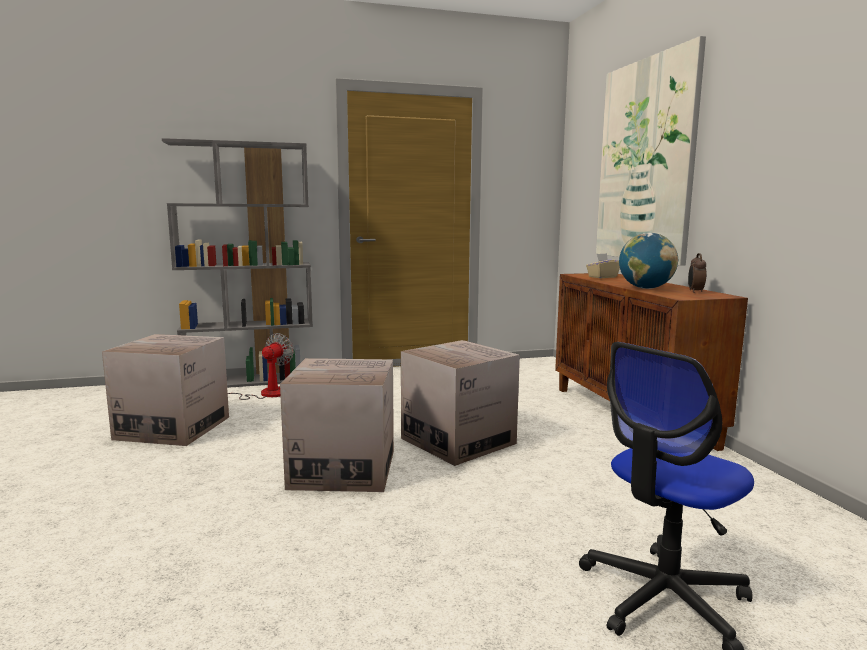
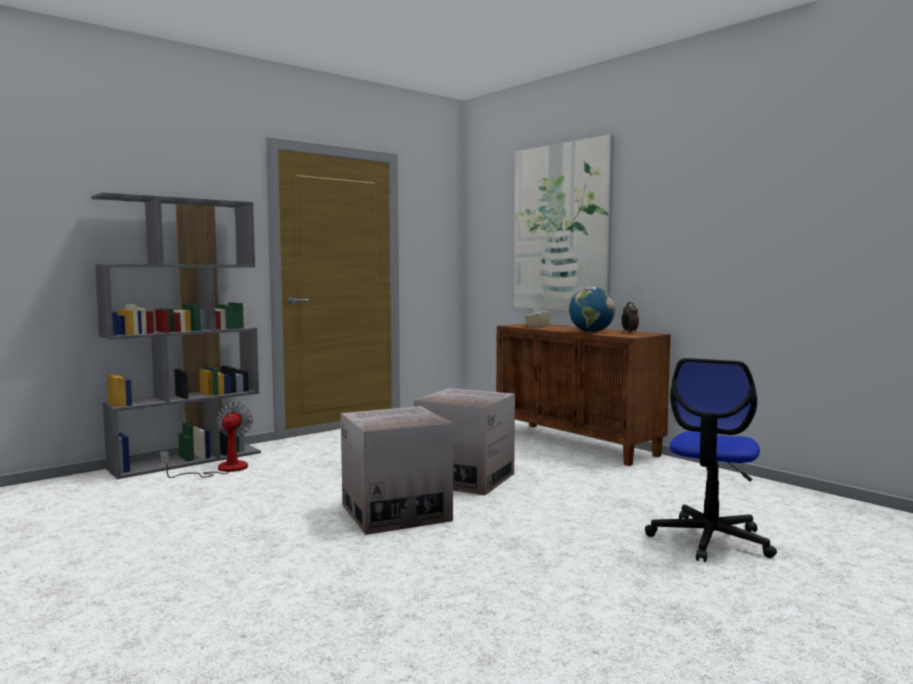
camera: 25 degrees left, 5 degrees down
cardboard box [102,334,229,446] -> none

